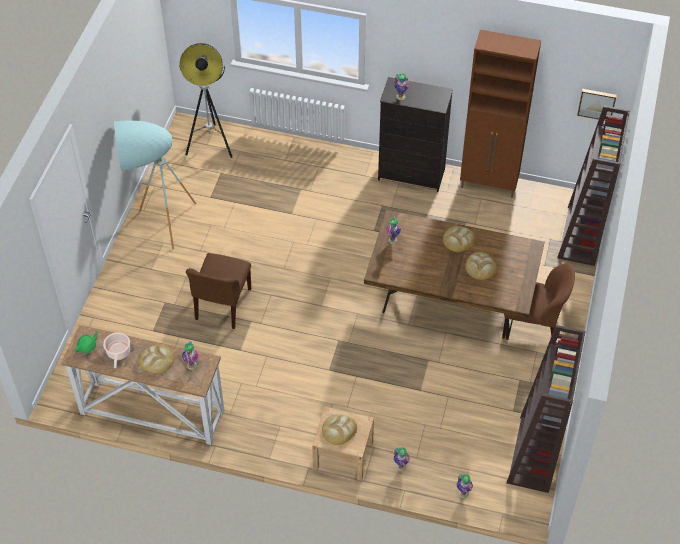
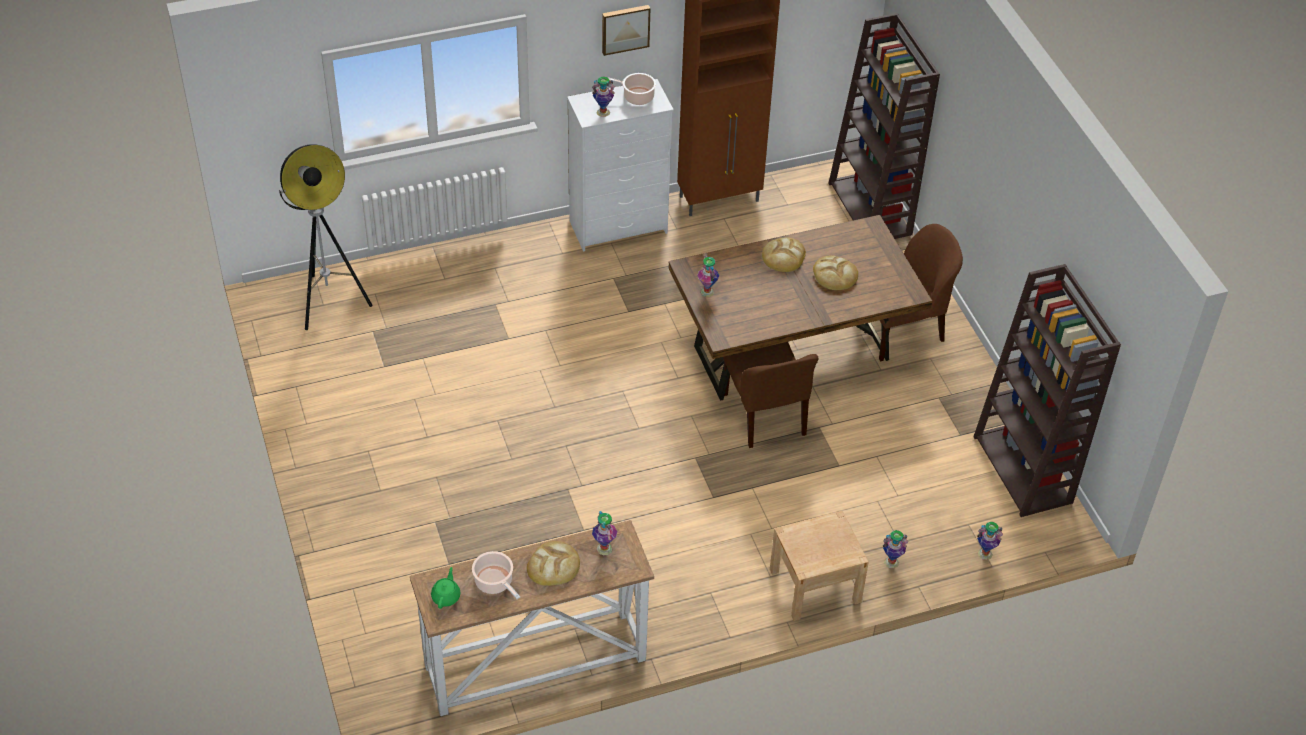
camera: 35 degrees left, 5 degrees down
turquoise floor lamp [114,121,196,250] -> none
brown chair [186,253,251,329] -> brown chair moved to [723,342,819,448]
bread [322,414,357,445] -> none
black dresser [378,77,453,192] -> white dresser [567,79,674,252]
picture [577,89,617,121] -> picture moved to [602,5,650,56]
none -> cooking pot [609,73,656,105]

